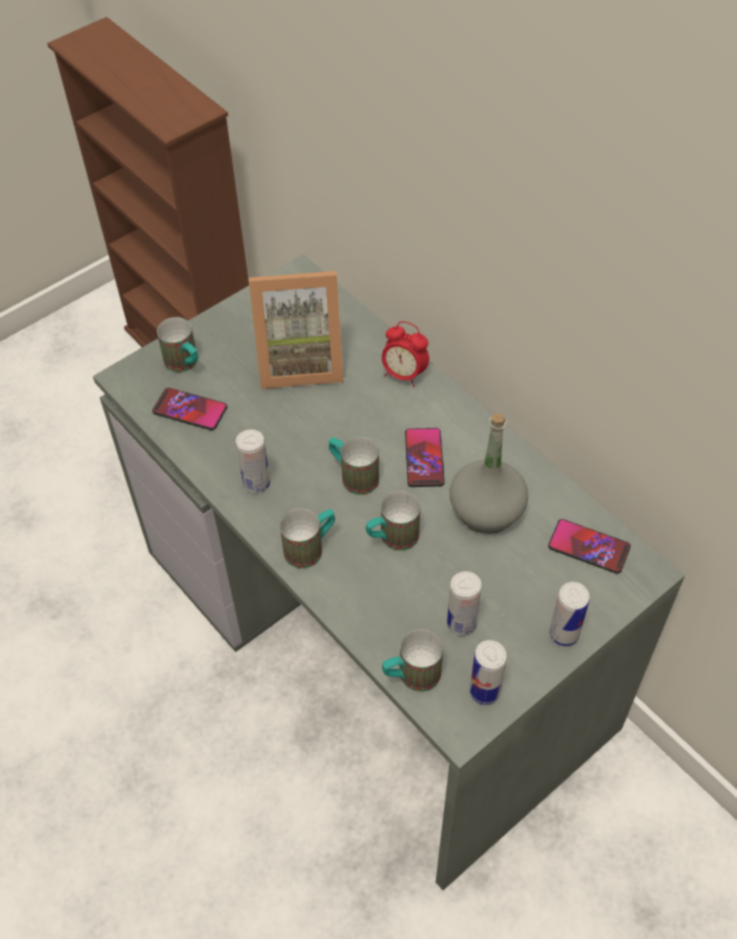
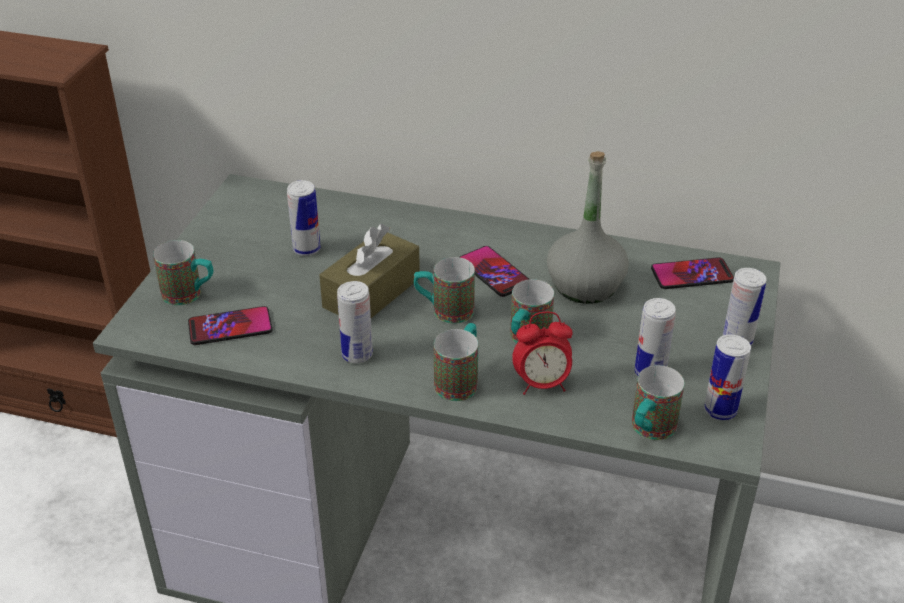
camera: 35 degrees left, 15 degrees down
picture frame [249,271,344,389] -> can [287,180,321,256]
alarm clock [382,321,429,387] -> alarm clock moved to [512,312,573,395]
none -> brown tissue box [319,224,420,318]

